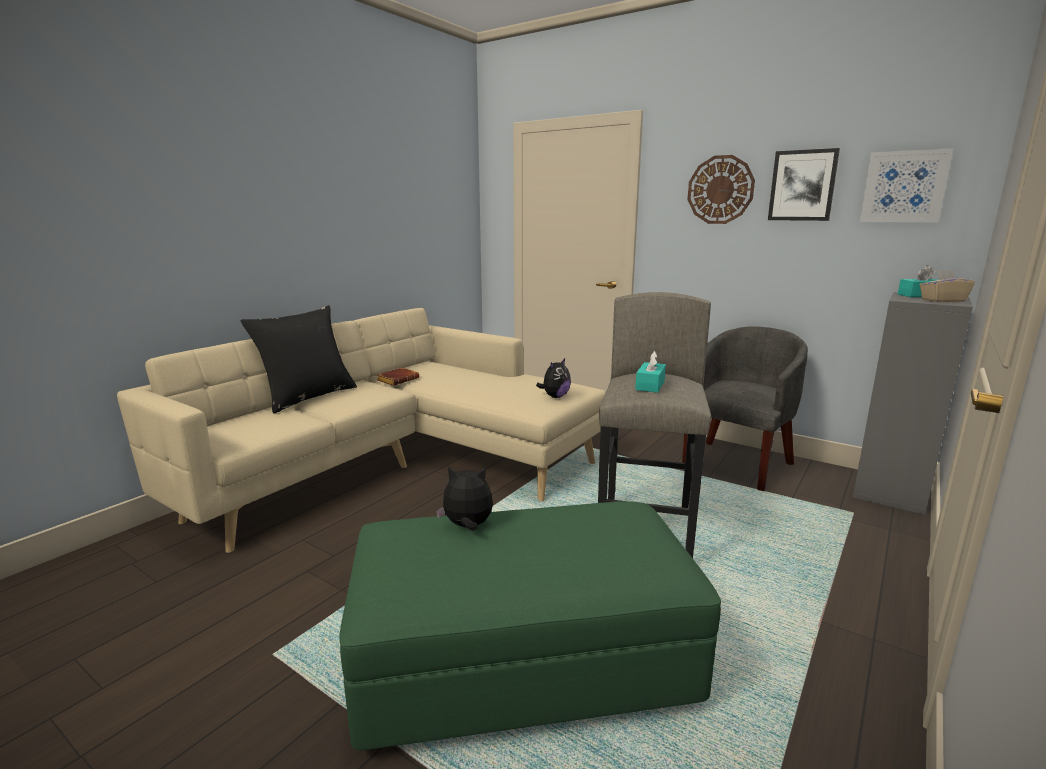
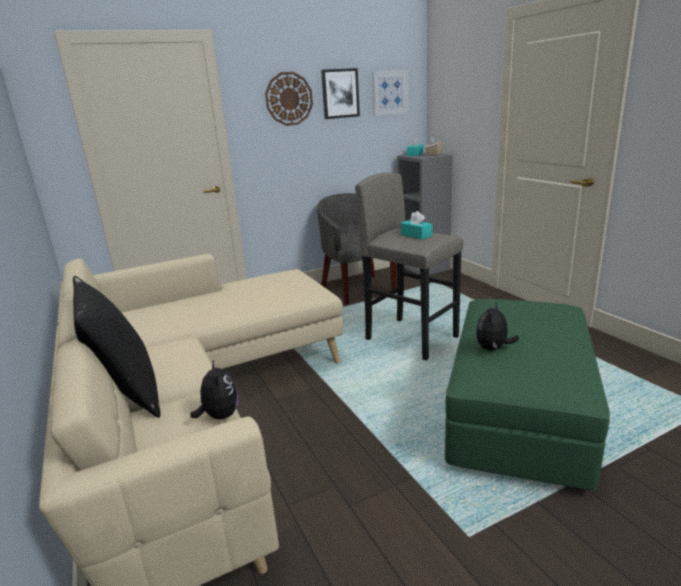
camera: 60 degrees left, 5 degrees up
brown book [376,368,419,386] -> none
plush toy [536,358,571,398] -> plush toy moved to [190,359,238,419]

